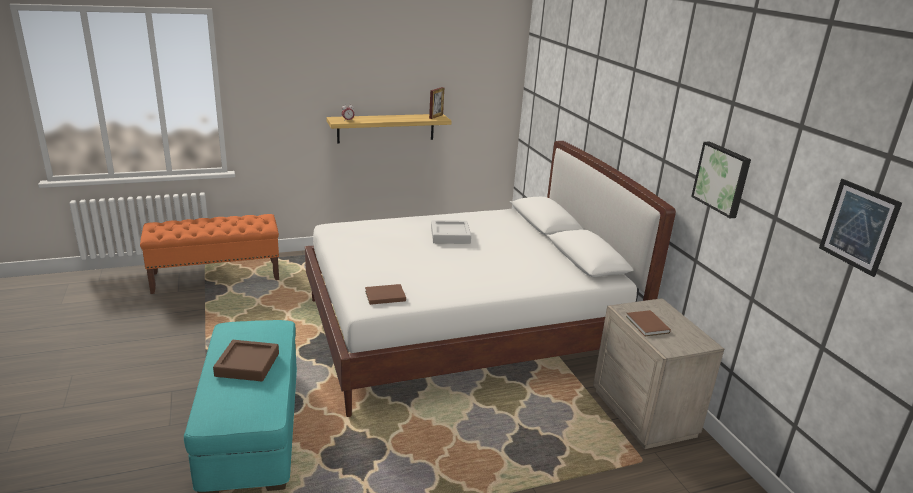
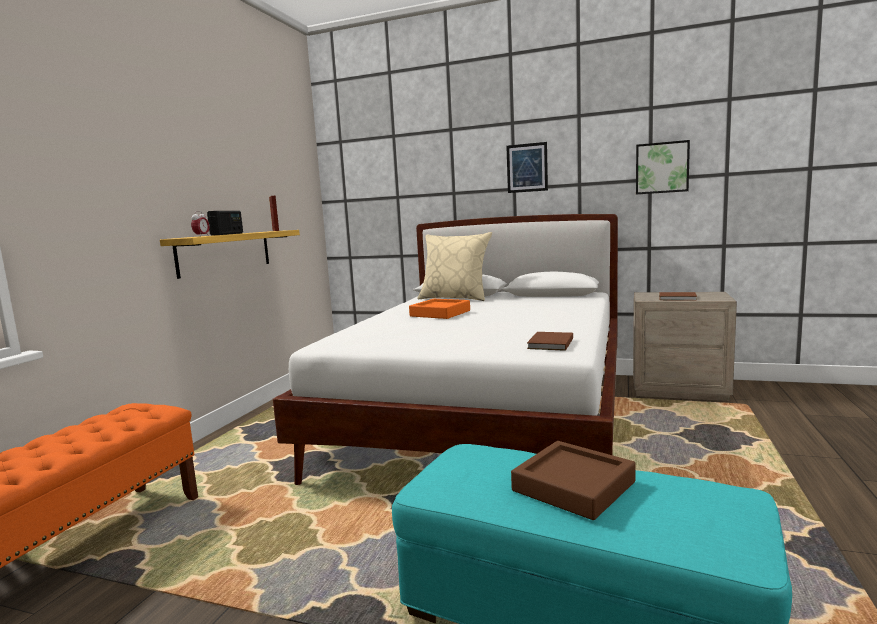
camera: 50 degrees left, 15 degrees down
grey tray [431,220,471,244] -> orange tray [409,299,470,319]
picture [819,179,902,277] -> picture moved to [506,142,548,193]
none -> radio [207,211,243,236]
none -> beige pillow [417,232,492,301]

